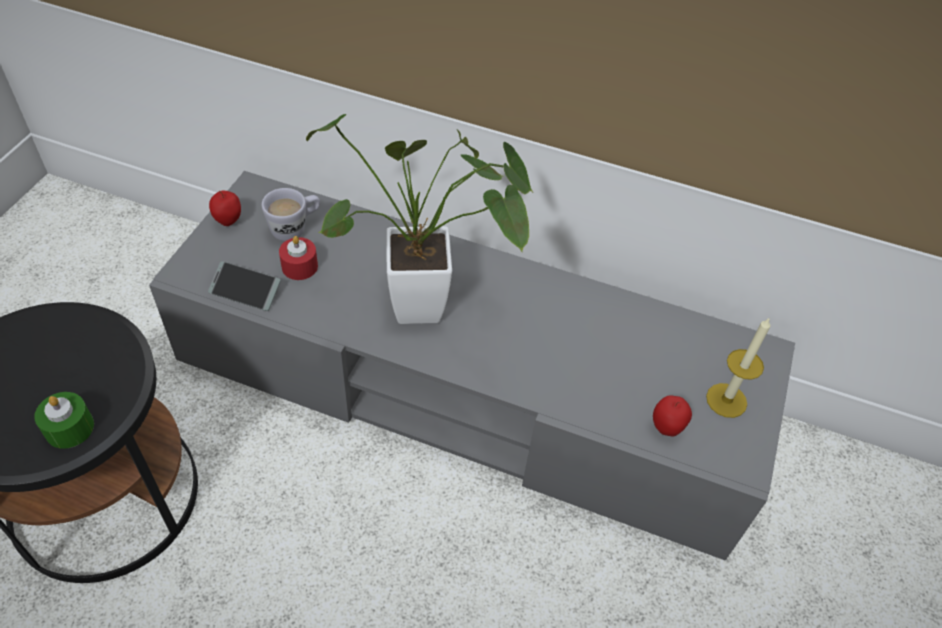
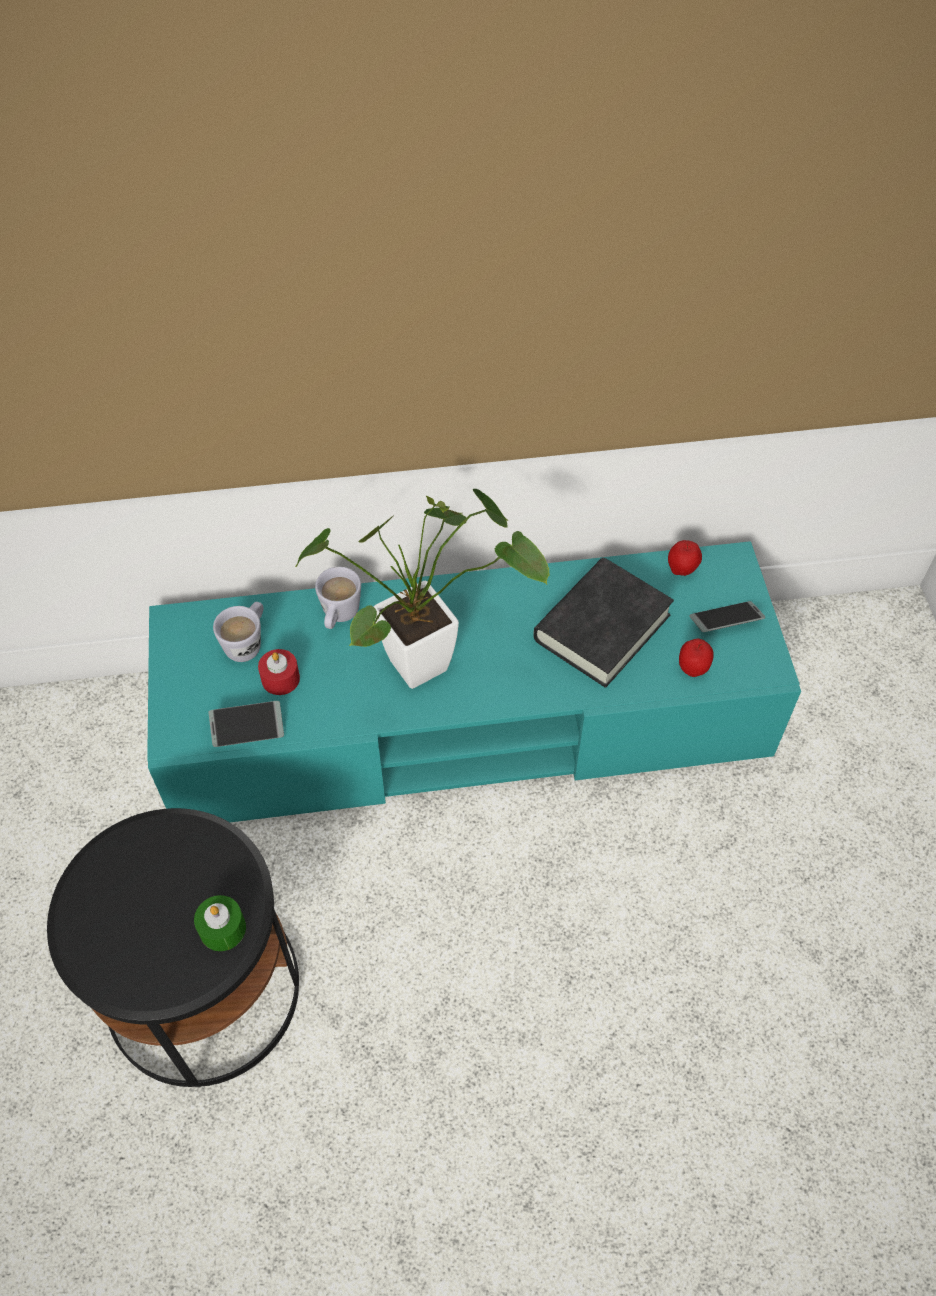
camera: 25 degrees left, 5 degrees up
grey tv stand [149,171,795,561] -> turquoise tv stand [147,541,801,822]
apple [209,191,241,226] -> apple moved to [668,540,702,576]
candle [706,317,770,418] -> phone [689,601,765,632]
none -> white mug [315,567,361,629]
none -> black book [533,558,674,688]

